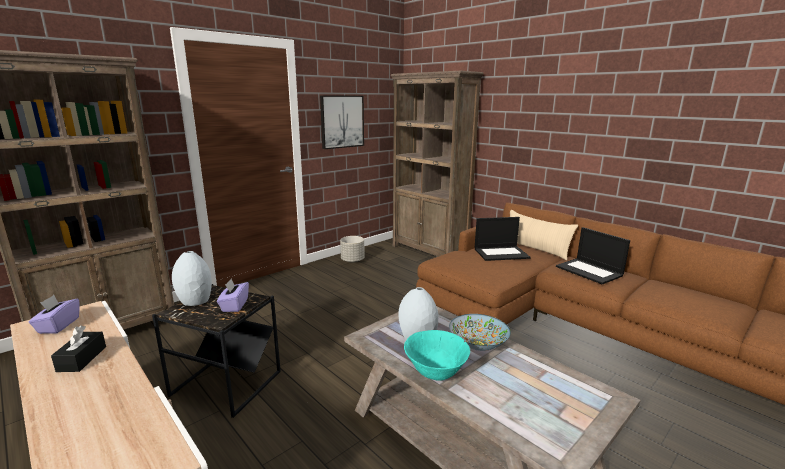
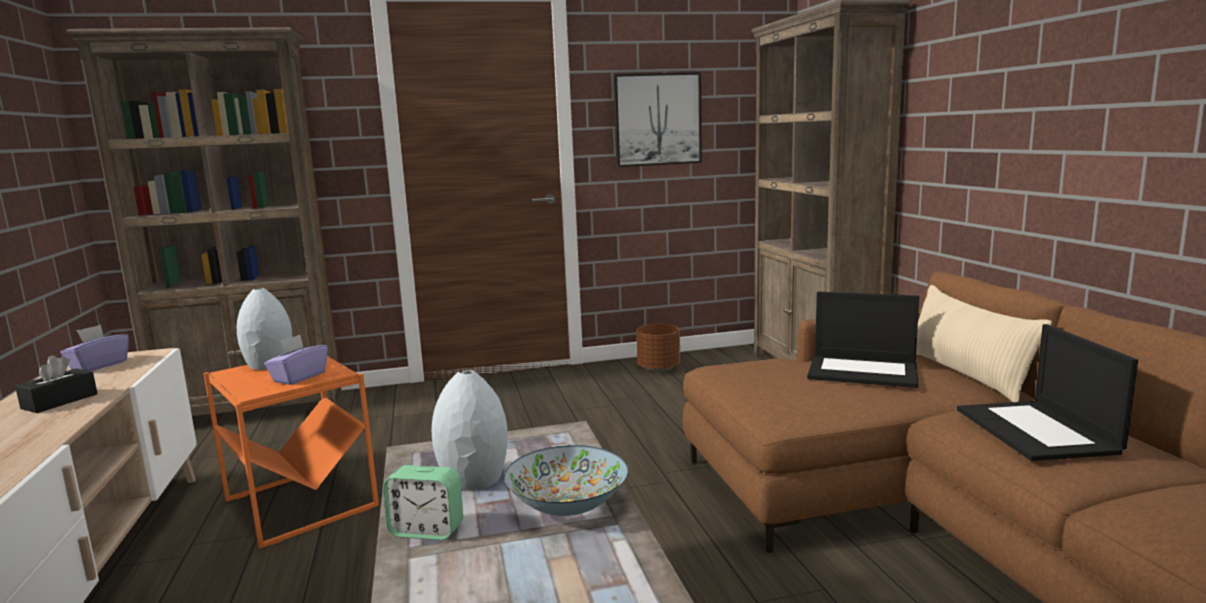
camera: 30 degrees right, 5 degrees down
black side table [152,284,281,418] -> orange side table [204,356,379,548]
grey planter [340,236,365,263] -> brown planter [636,324,680,372]
turquoise bowl [404,330,470,381] -> alarm clock [383,465,463,540]

